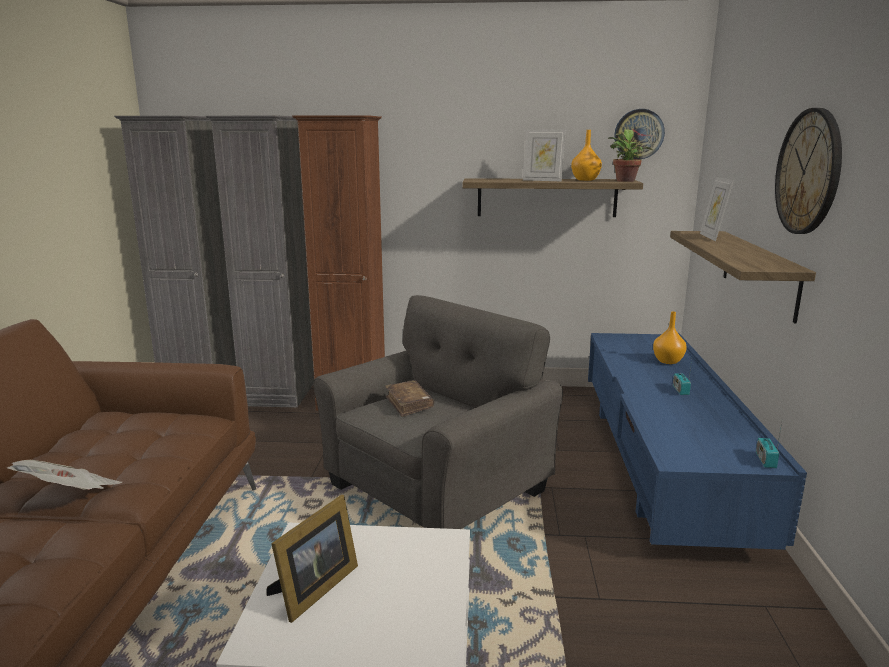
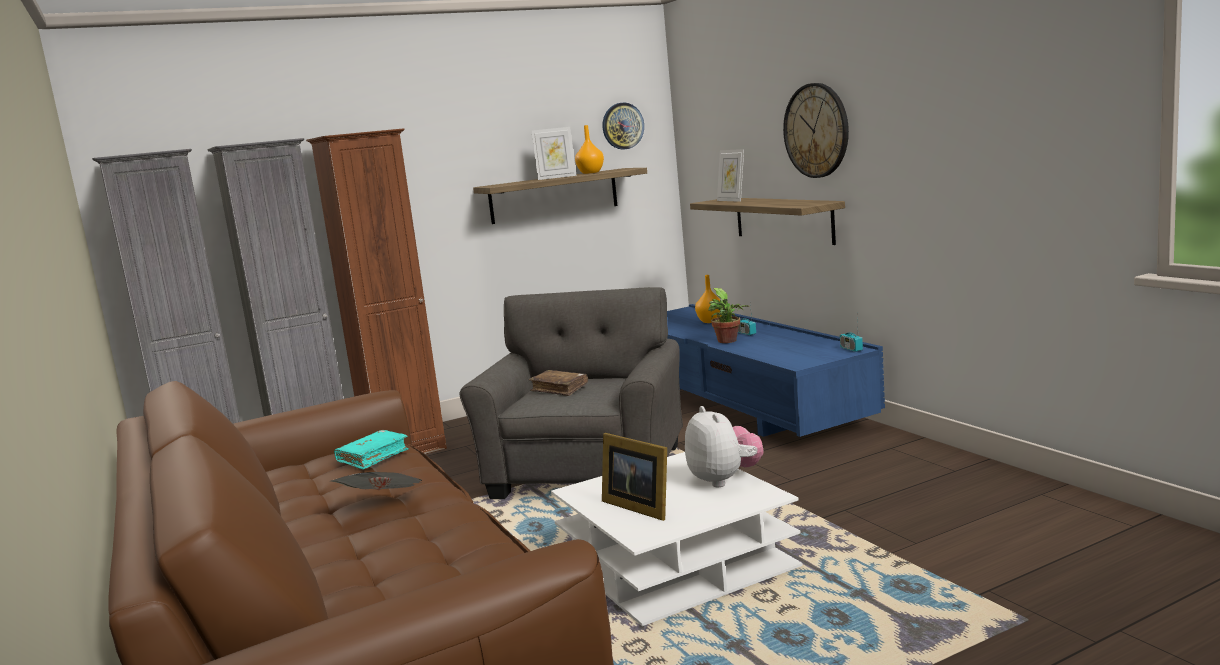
camera: 30 degrees left, 5 degrees down
picture frame [267,495,358,623] -> picture frame turned 135 degrees clockwise [602,433,667,521]
potted plant [608,129,653,182] -> potted plant moved to [708,288,750,343]
none -> turquoise book [334,430,409,470]
none -> plush toy [685,406,763,487]

